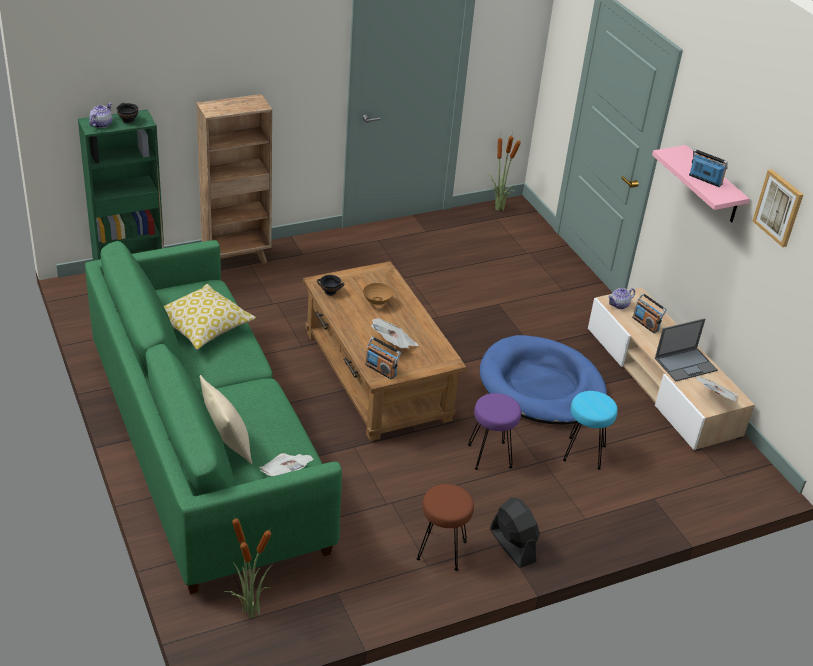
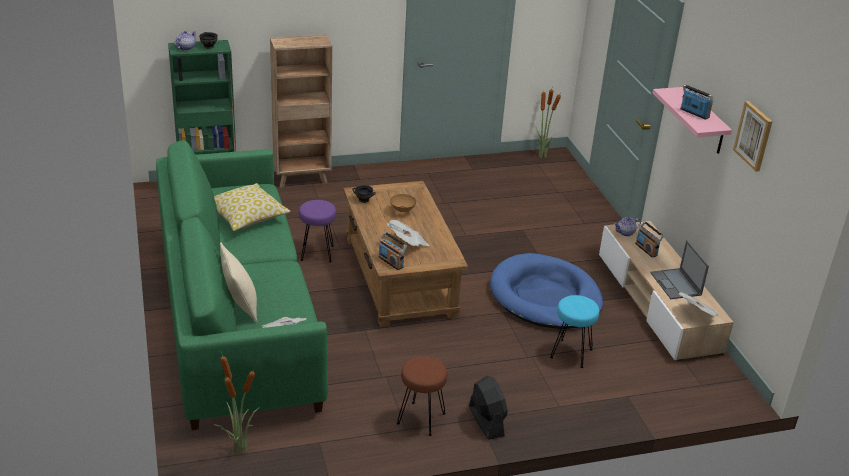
camera: 10 degrees right, 5 degrees down
purple stool [468,393,521,470] -> purple stool moved to [299,200,337,262]
laptop [655,318,718,382] -> laptop turned 90 degrees clockwise [650,240,709,299]

